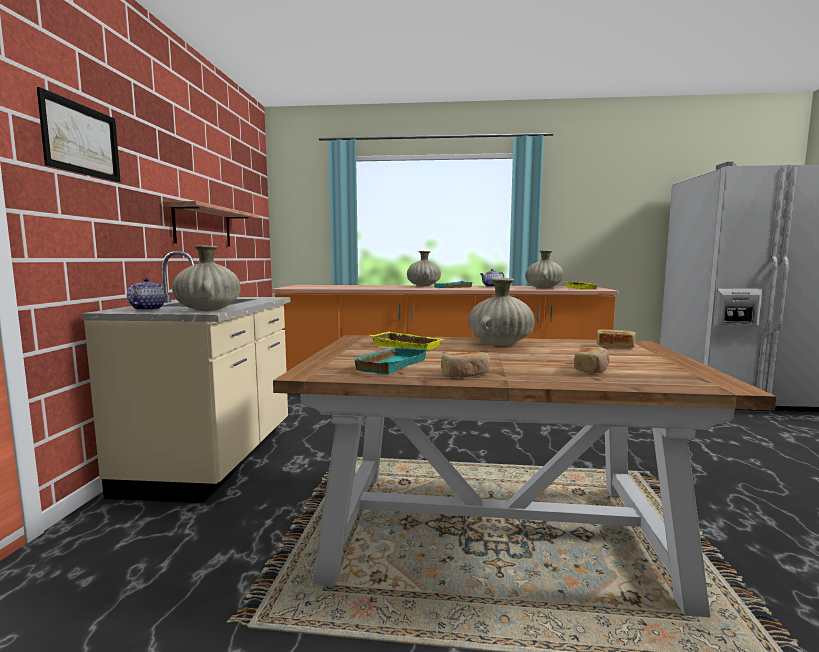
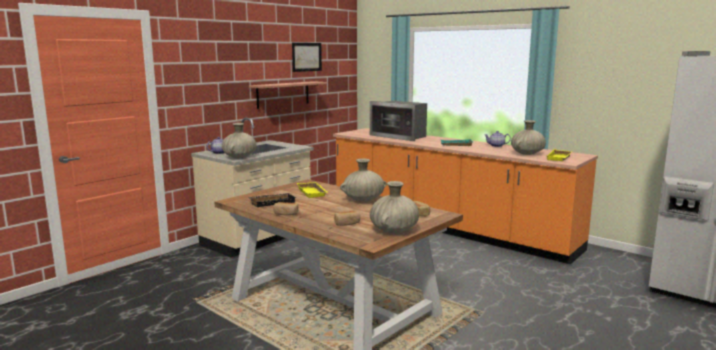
camera: 35 degrees right, 5 degrees up
picture [37,87,121,182] -> picture moved to [292,43,322,72]
turquoise tray [352,347,428,374] -> black tray [249,193,296,207]
beige vase [407,251,441,286] -> beige vase moved to [370,181,419,233]
none -> microwave [370,101,427,141]

